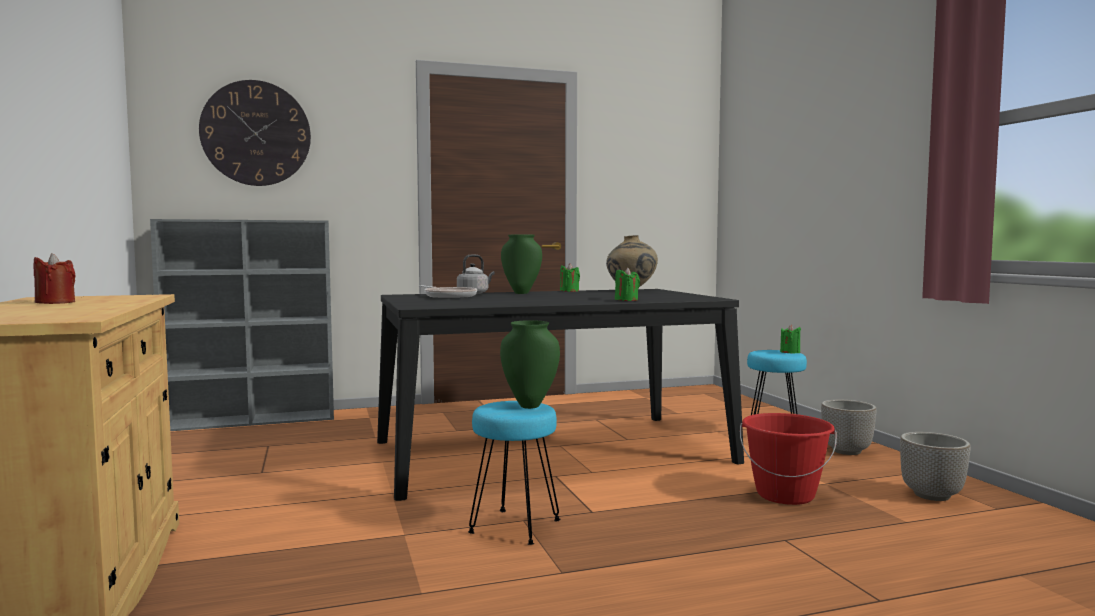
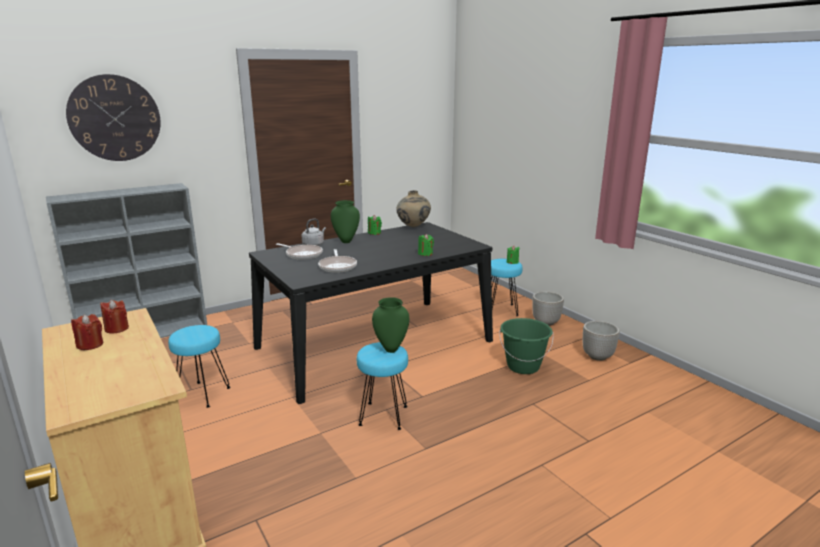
camera: 15 degrees left, 15 degrees up
red bucket [740,413,837,505] -> green bucket [499,318,553,374]
none -> red candle [100,300,129,333]
none -> turquoise stool [168,325,230,408]
none -> frying pan [318,249,357,273]

